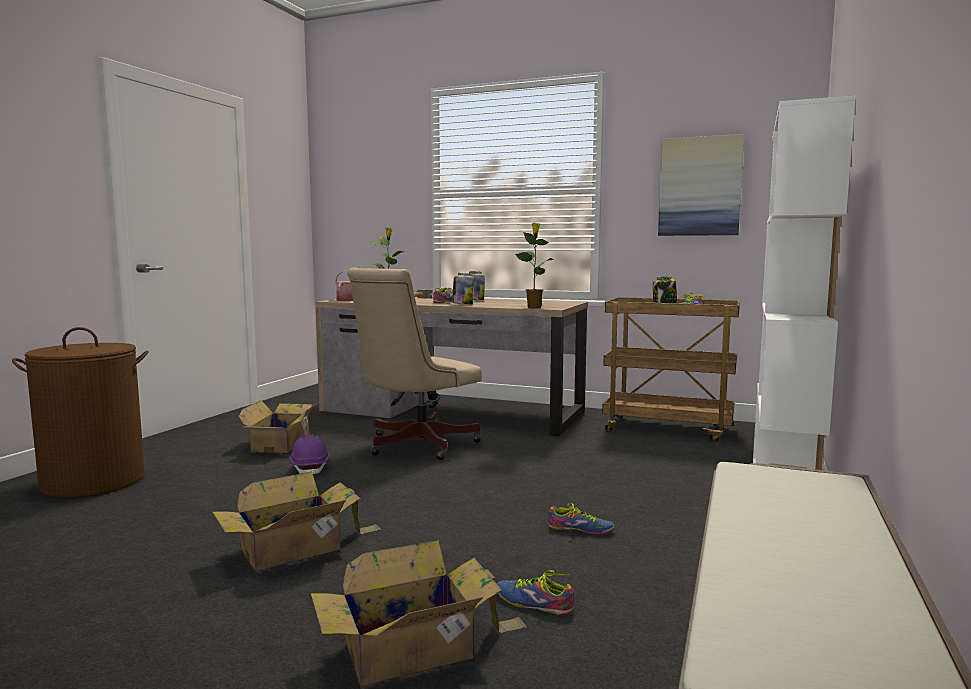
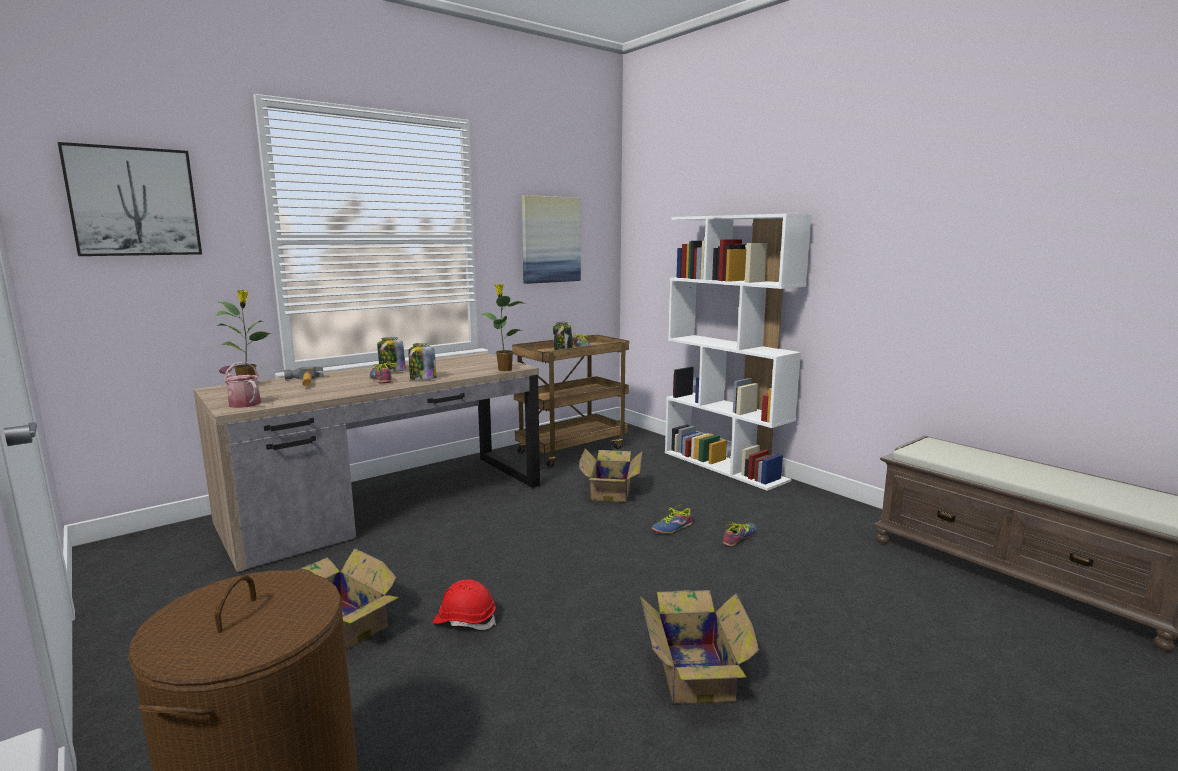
camera: 60 degrees left, 5 degrees up
purple hard hat [290,435,330,474] -> red hard hat [433,579,496,630]
cardboard box [311,540,527,686] -> cardboard box moved to [579,448,643,502]
beige office chair [347,267,482,460] -> none
shoe [497,570,574,615] -> shoe moved to [652,504,693,534]
none -> picture [58,142,202,256]

